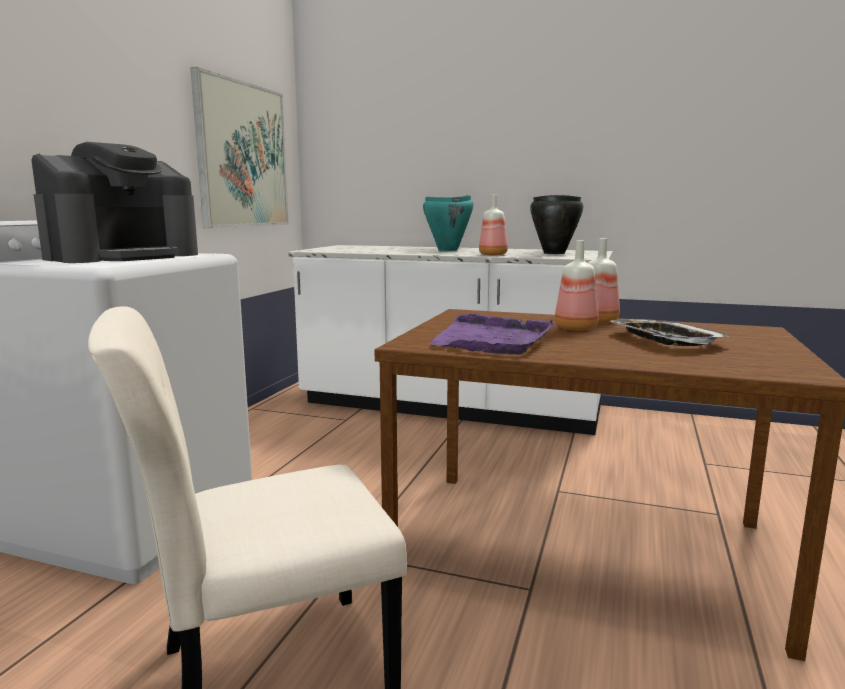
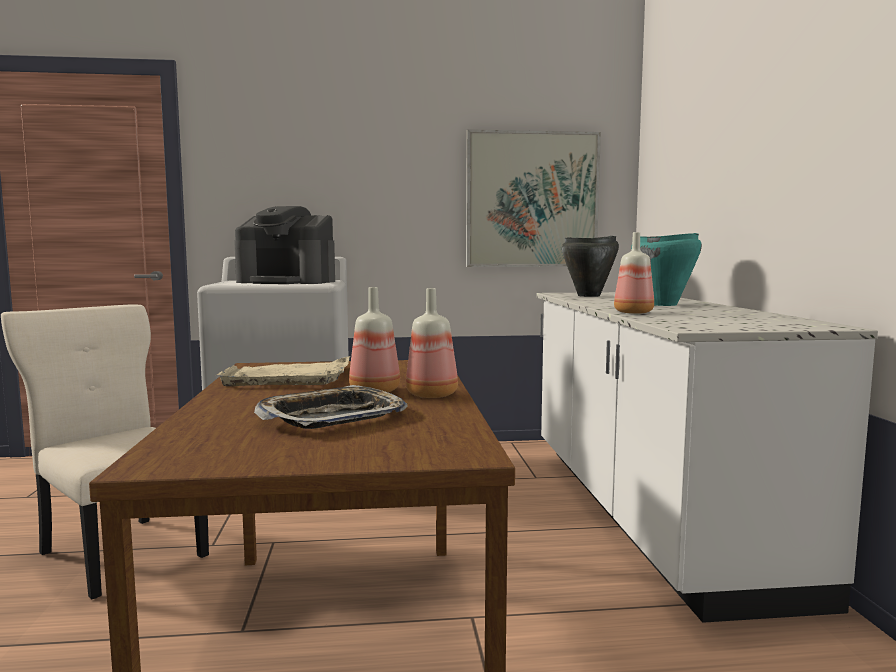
camera: 65 degrees right, 5 degrees down
purple tray [429,314,555,354] -> beige tray [216,356,350,386]
black cooking pot [530,195,583,254] -> black cooking pot moved to [562,236,619,297]

